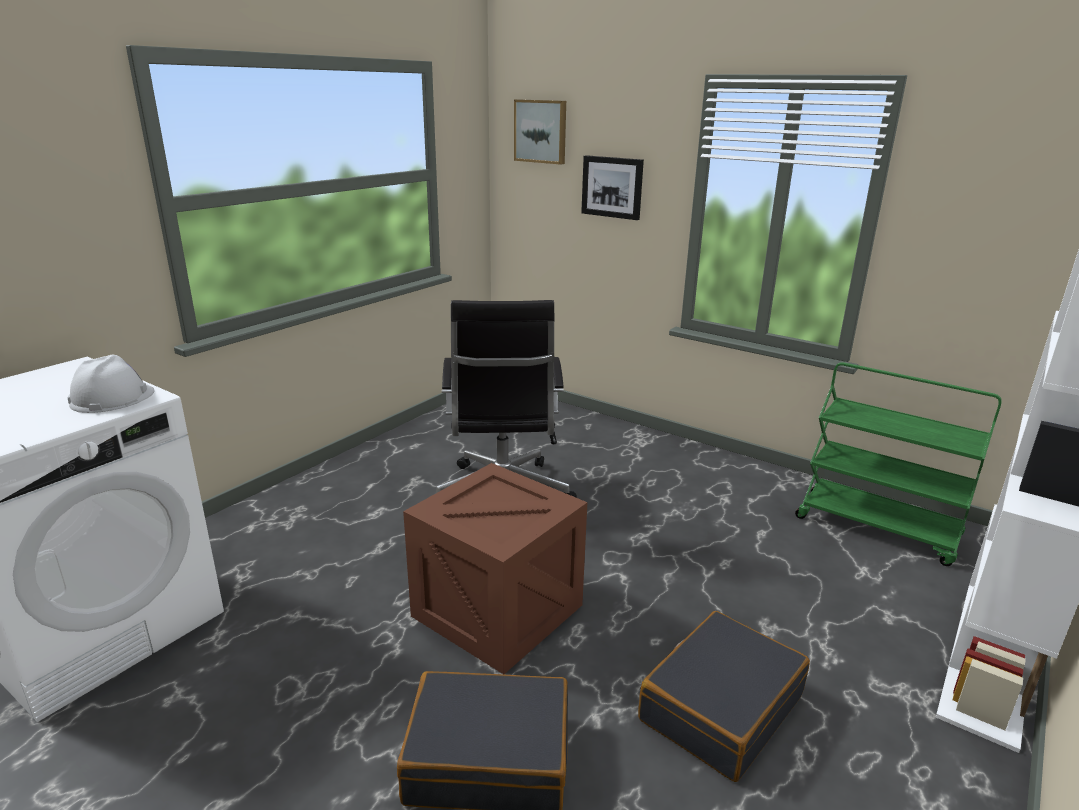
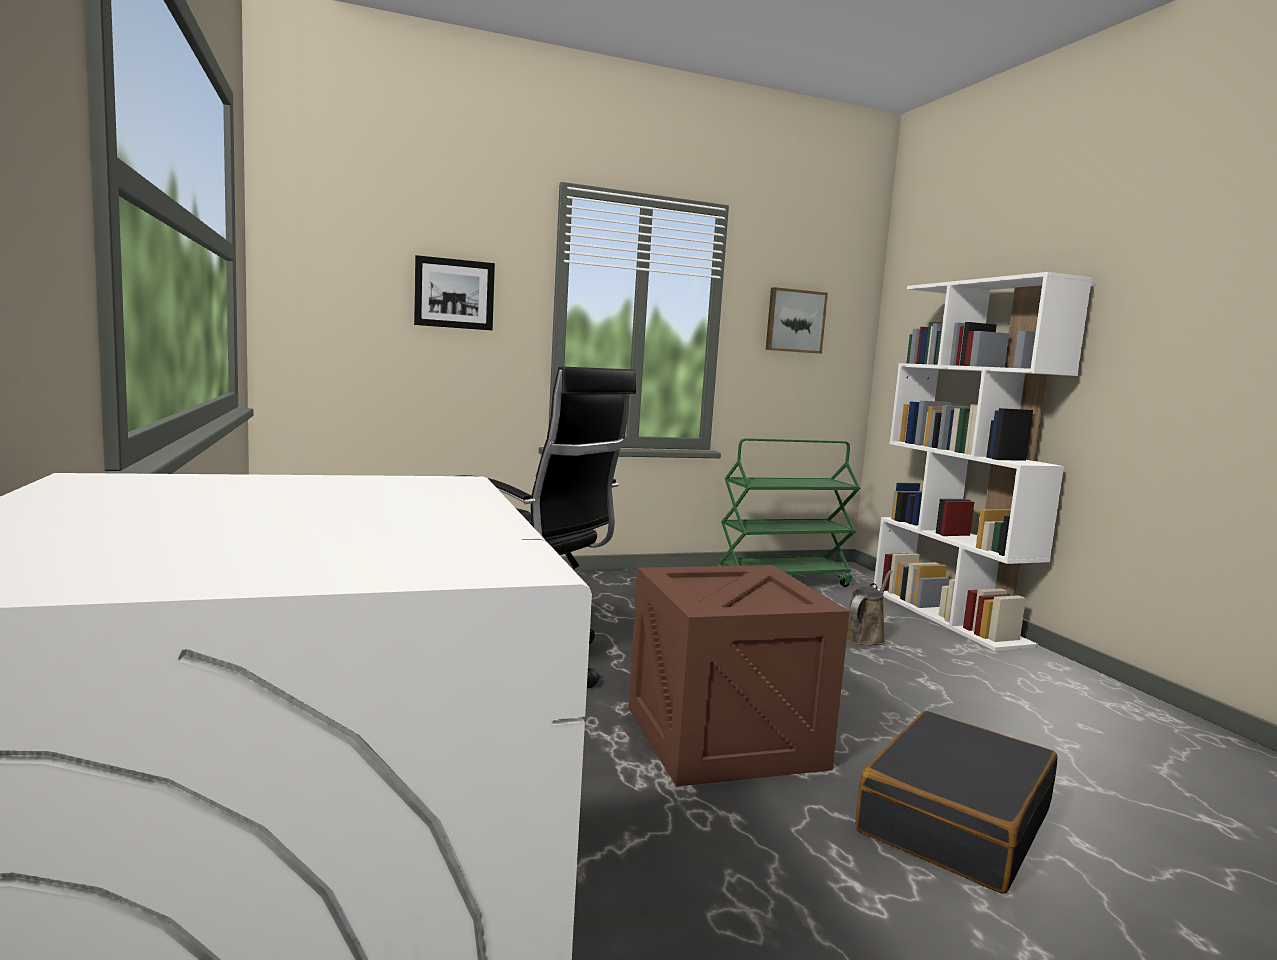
camera: 55 degrees left, 15 degrees down
white hard hat [68,355,155,413] -> none
picture [514,100,566,165] -> picture moved to [766,287,828,354]
black suitcase [638,611,810,782] -> none
none -> brown watering can [847,570,892,646]

